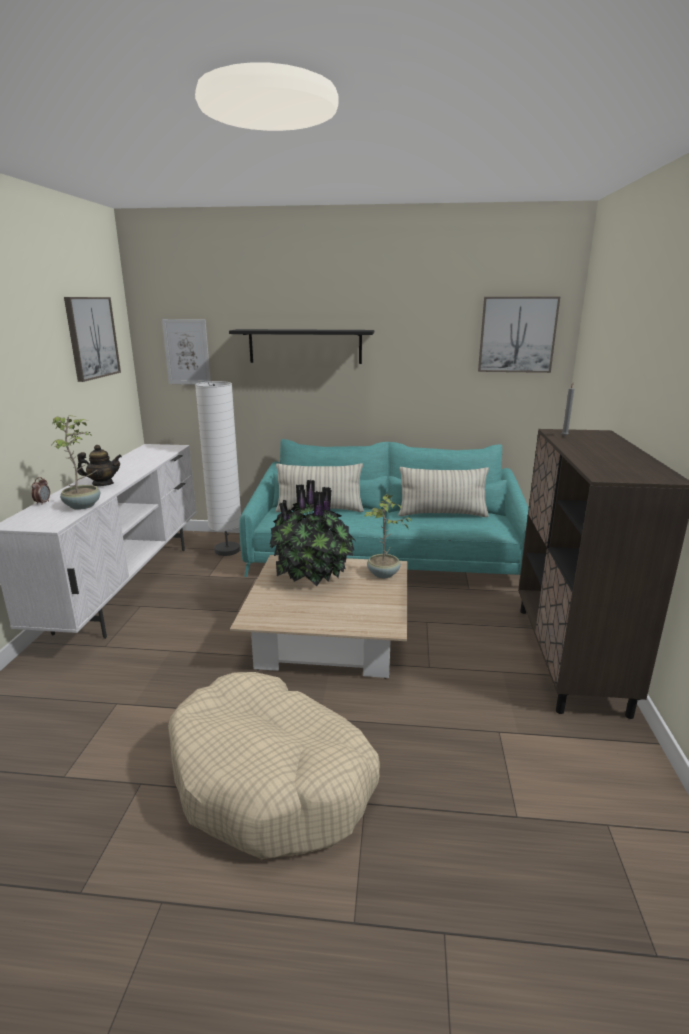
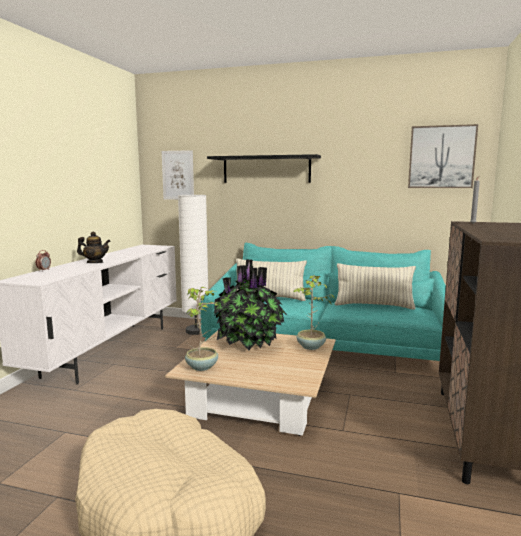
camera: 10 degrees right, 10 degrees down
potted plant [52,415,100,510] -> potted plant moved to [185,287,220,371]
picture [64,297,121,382] -> none

